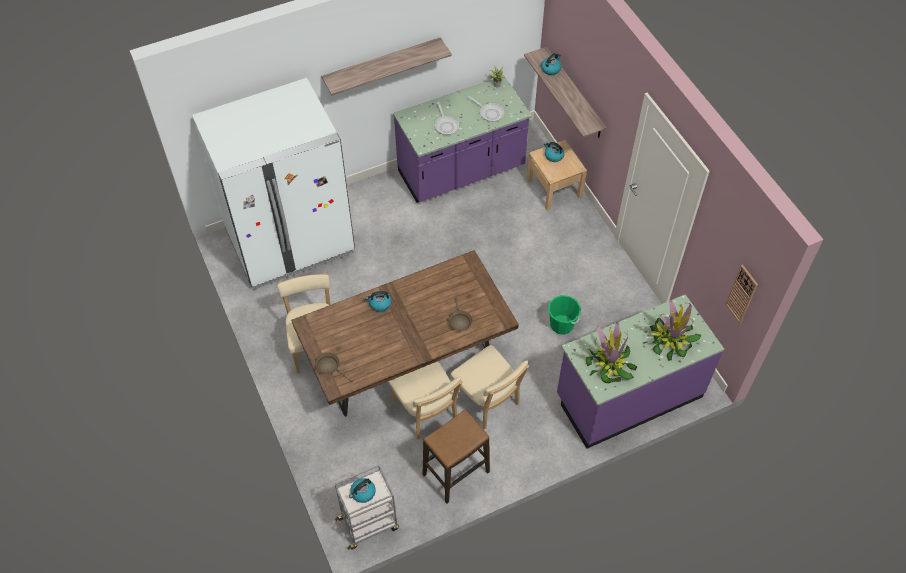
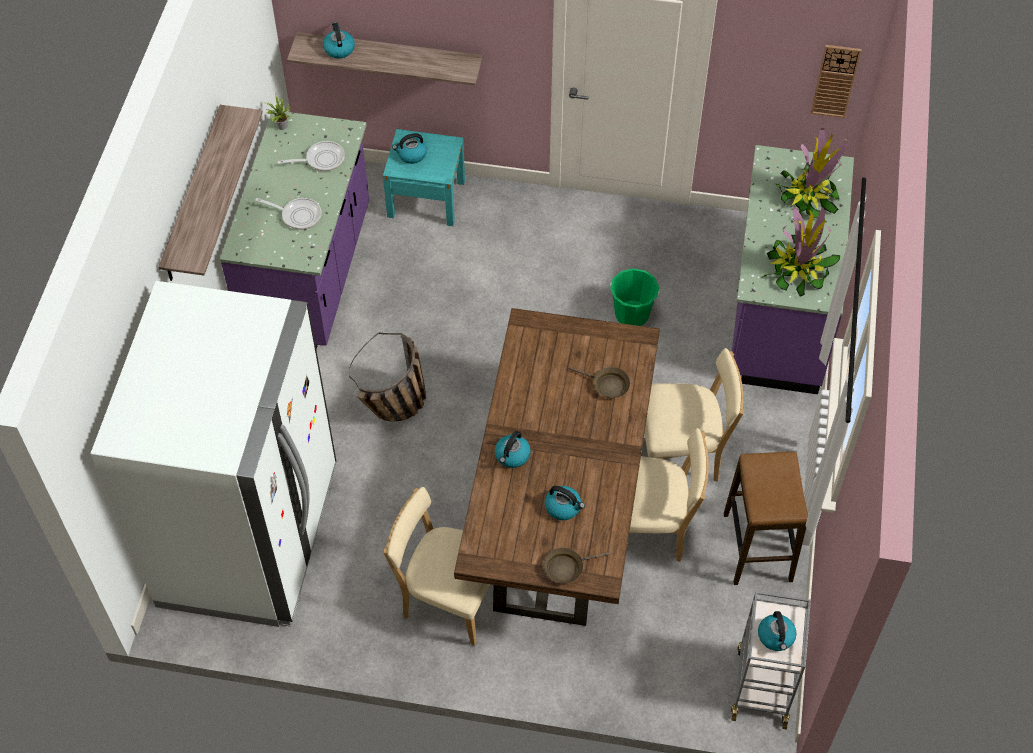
camera: 55 degrees left, 0 degrees up
beige nightstand [527,140,587,211] -> turquoise nightstand [383,129,465,226]
none -> basket [349,332,426,422]
none -> kettle [545,486,585,520]

